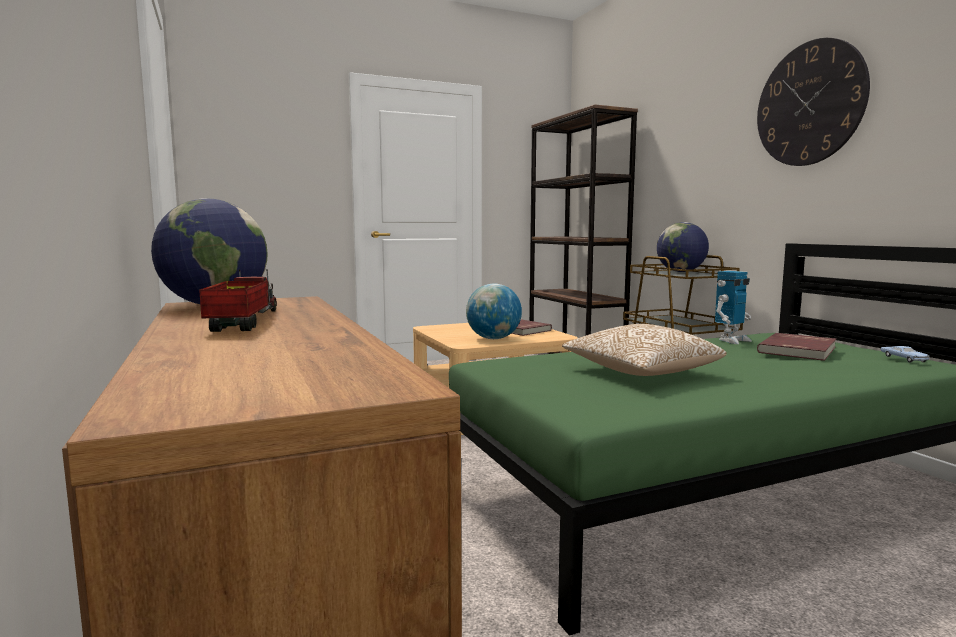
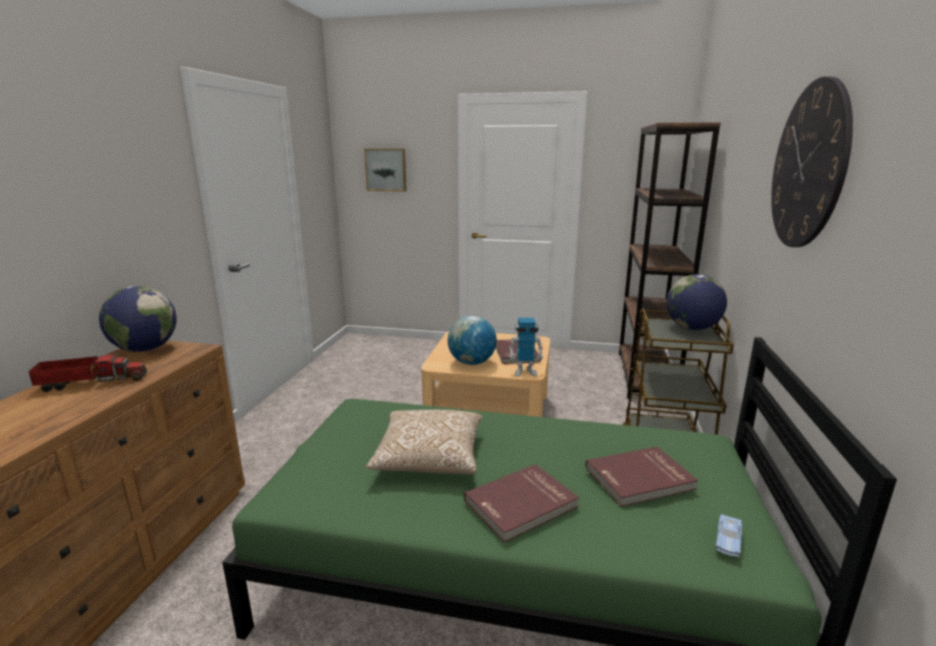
camera: 35 degrees right, 10 degrees up
toy truck [199,269,277,332] -> toy truck turned 45 degrees clockwise [28,350,147,392]
toy robot [715,271,752,344] -> toy robot moved to [509,318,543,377]
none -> picture [364,149,407,192]
none -> red book [464,464,579,542]

